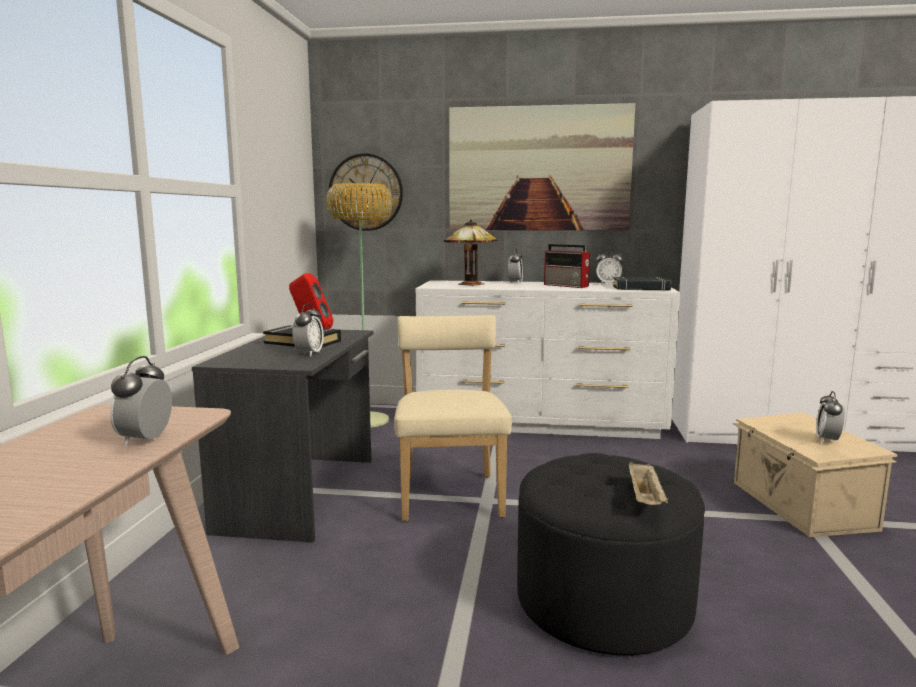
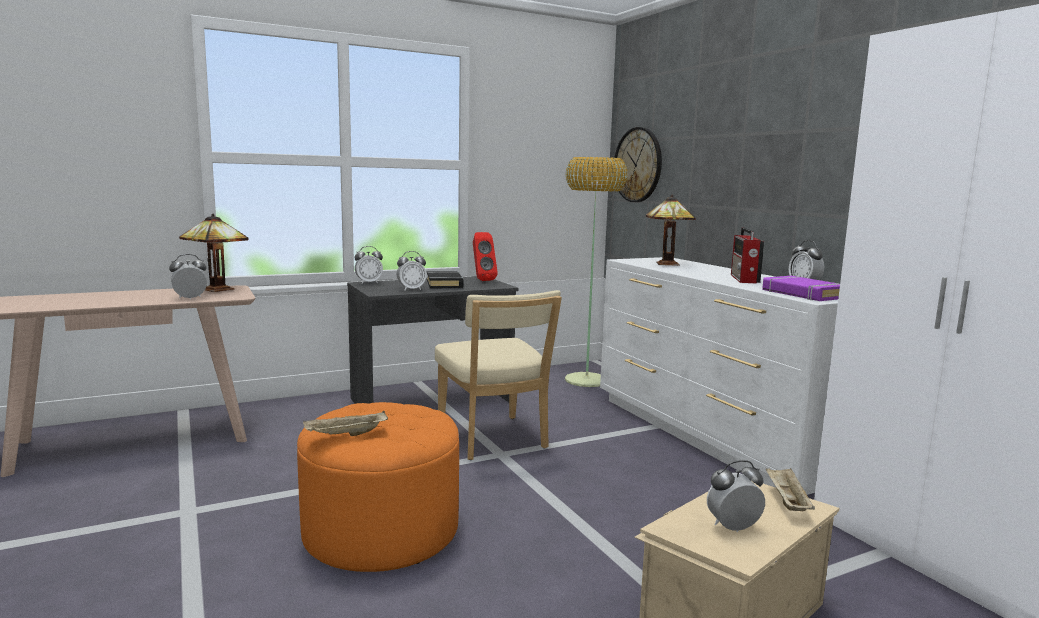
camera: 55 degrees right, 0 degrees up
beige chair [394,315,512,521] -> beige chair turned 105 degrees clockwise [435,290,562,460]
picture [449,103,635,230] -> none
alarm clock [508,248,523,284] -> alarm clock moved to [354,246,383,284]
black ottoman [517,453,705,656] -> orange ottoman [297,402,459,572]
black book [613,277,671,291] -> purple book [762,276,840,301]
none -> table lamp [179,213,249,292]
none -> beige tray [766,468,815,511]

